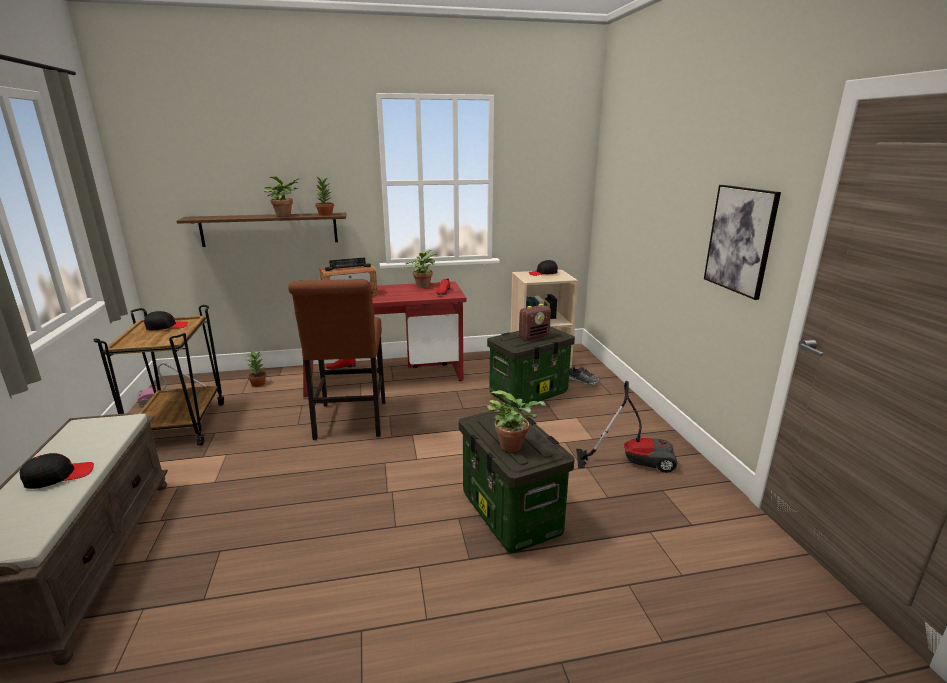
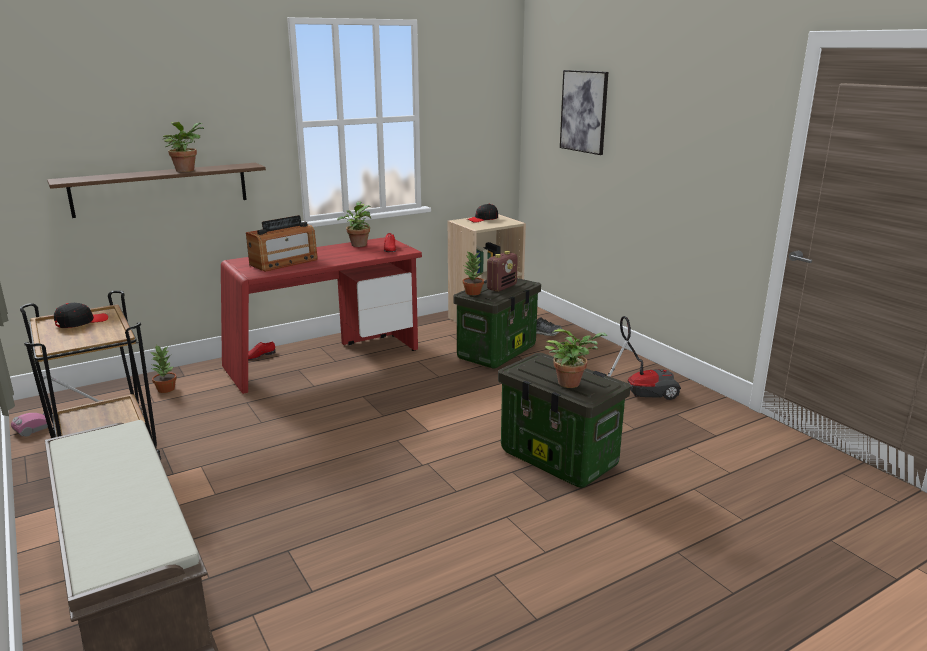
camera: 20 degrees left, 0 degrees up
black cap [20,453,94,489] -> none
brown stool [288,279,385,440] -> none
potted plant [315,177,334,216] -> potted plant moved to [463,251,484,295]
picture [704,185,781,300] -> picture moved to [560,70,608,155]

